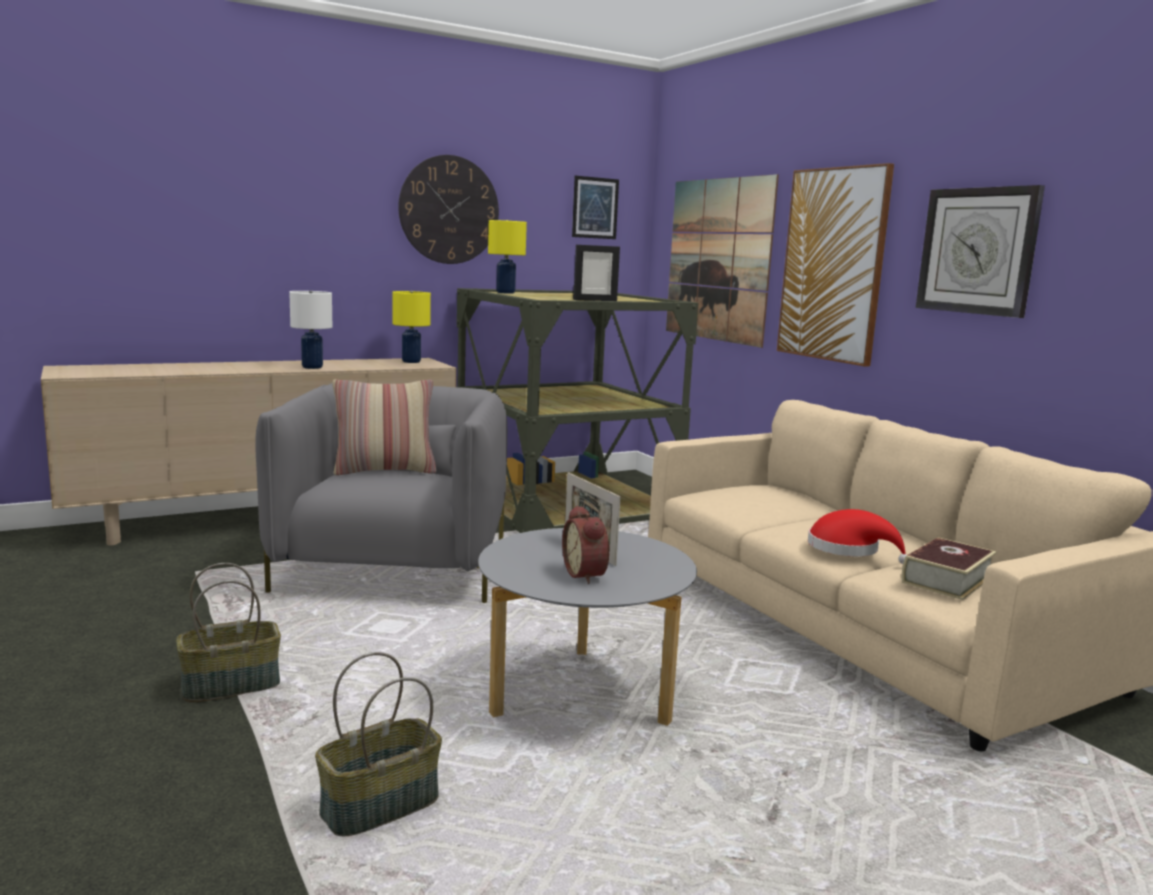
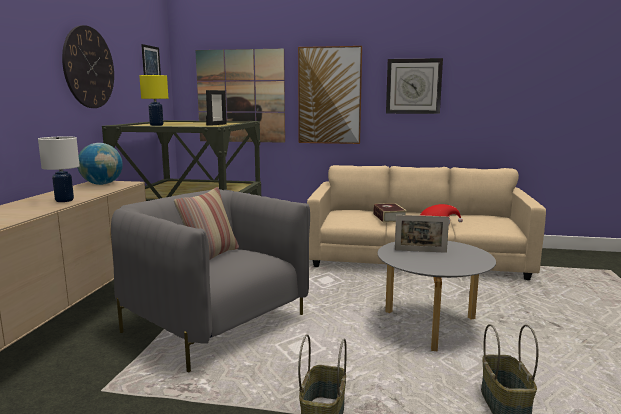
camera: 50 degrees left, 0 degrees up
yellow table lamp [393,291,431,363] -> globe [77,143,123,185]
alarm clock [562,505,609,584] -> none
book [902,537,997,600] -> book moved to [373,203,407,223]

